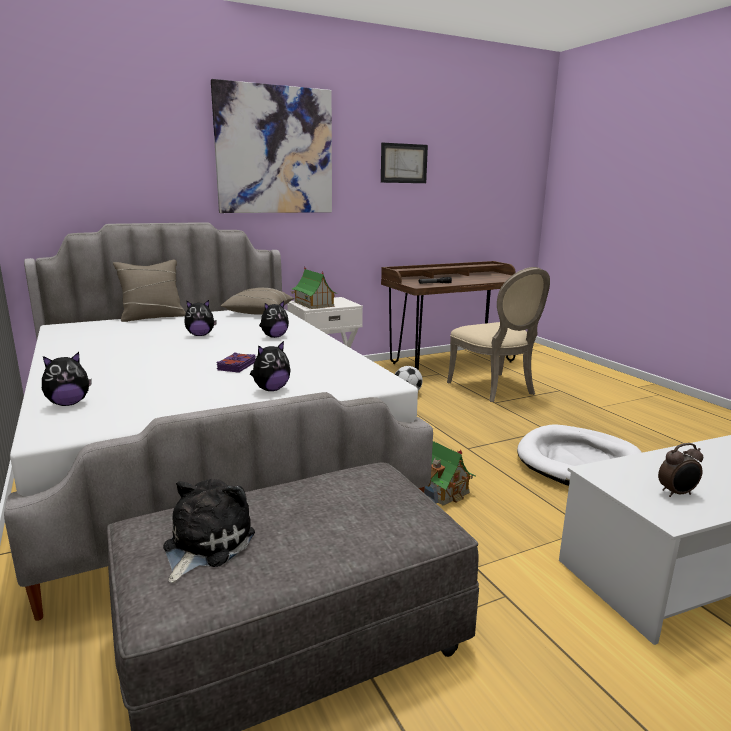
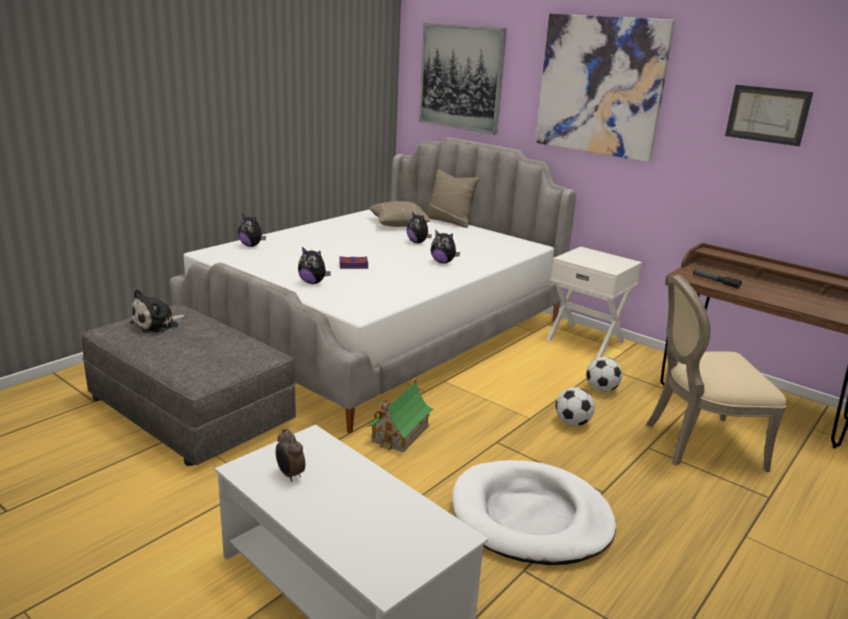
camera: 65 degrees right, 5 degrees up
plush toy [163,479,255,583] -> plush toy turned 135 degrees clockwise [130,289,185,333]
beige pillow [221,287,294,315] -> beige pillow moved to [369,201,430,227]
toy house [290,267,338,309] -> none
beige chair [447,267,550,402] -> beige chair turned 45 degrees clockwise [646,274,786,472]
none -> picture [419,23,507,135]
none -> football [556,387,595,426]

